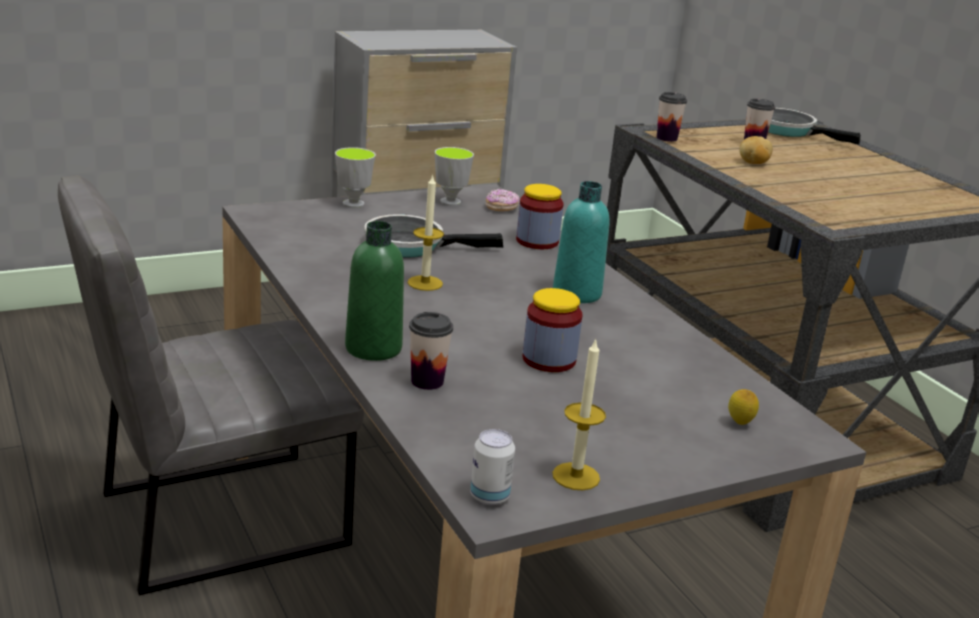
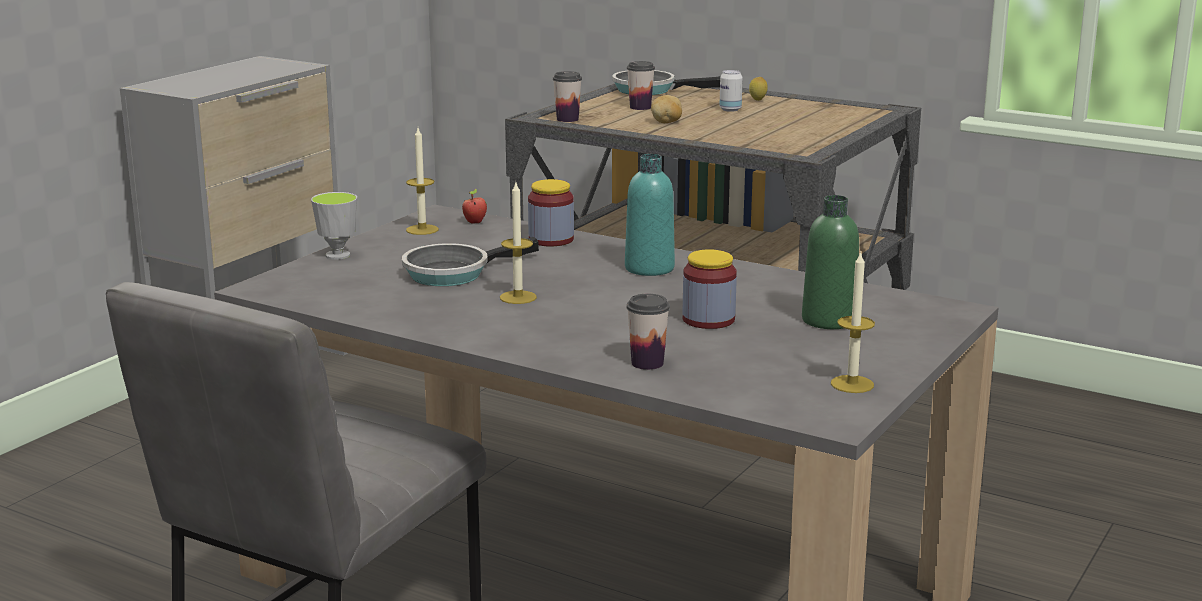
camera: 30 degrees left, 5 degrees down
green bottle [345,221,404,361] -> green bottle moved to [802,195,859,329]
cup [435,147,474,206] -> candle [406,128,439,235]
can [470,429,515,505] -> can moved to [719,70,743,112]
donut [486,189,520,211] -> apple [462,189,487,224]
lemon [728,389,759,425] -> lemon moved to [749,77,768,101]

